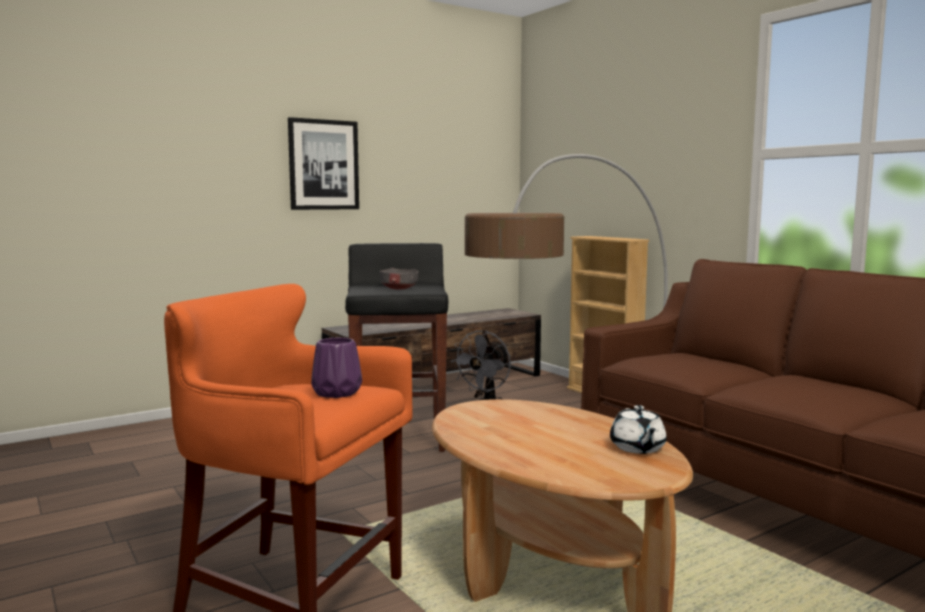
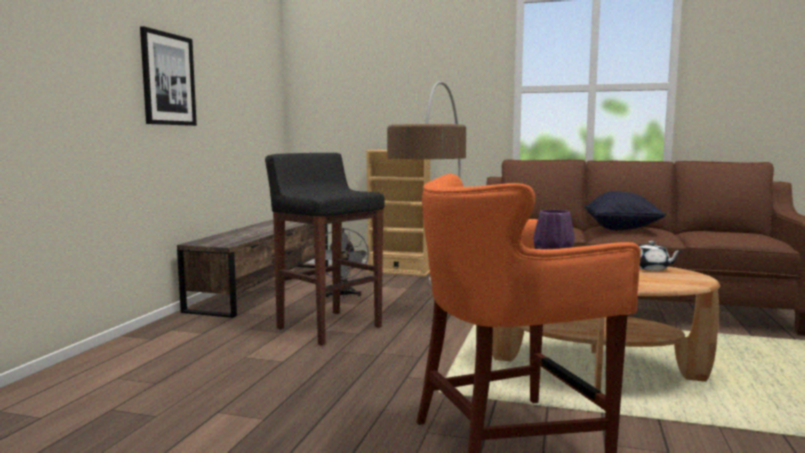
camera: 40 degrees left, 0 degrees up
grey bowl [380,268,419,289] -> none
none -> black pillow [584,191,666,230]

